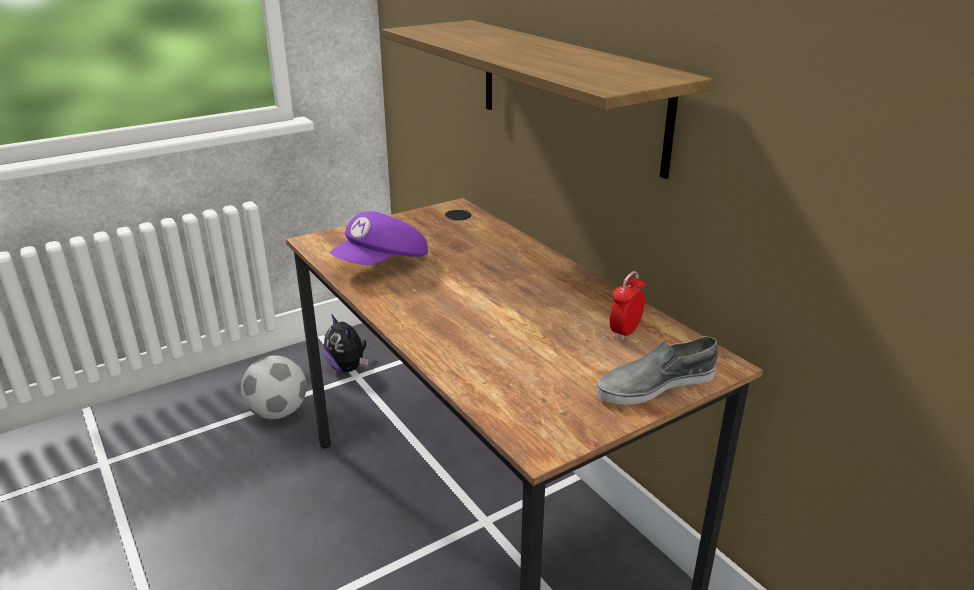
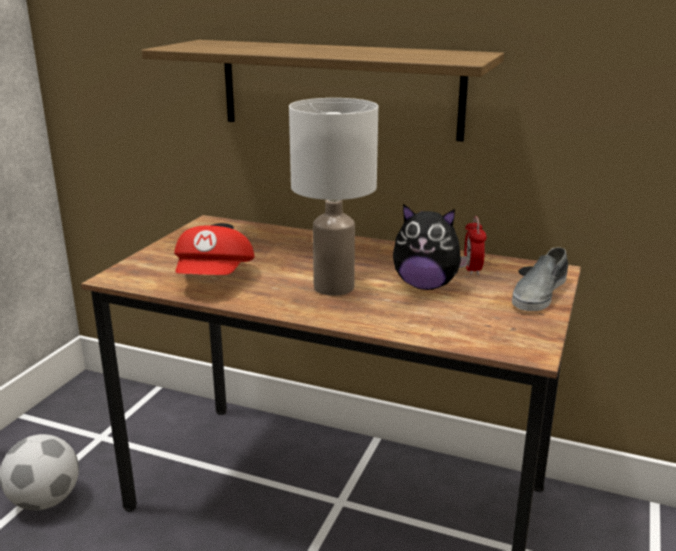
camera: 35 degrees left, 5 degrees down
plush toy [324,314,368,372] -> plush toy moved to [393,204,470,290]
purple cap [330,211,428,265] -> red cap [174,225,255,275]
none -> white table lamp [289,98,378,296]

